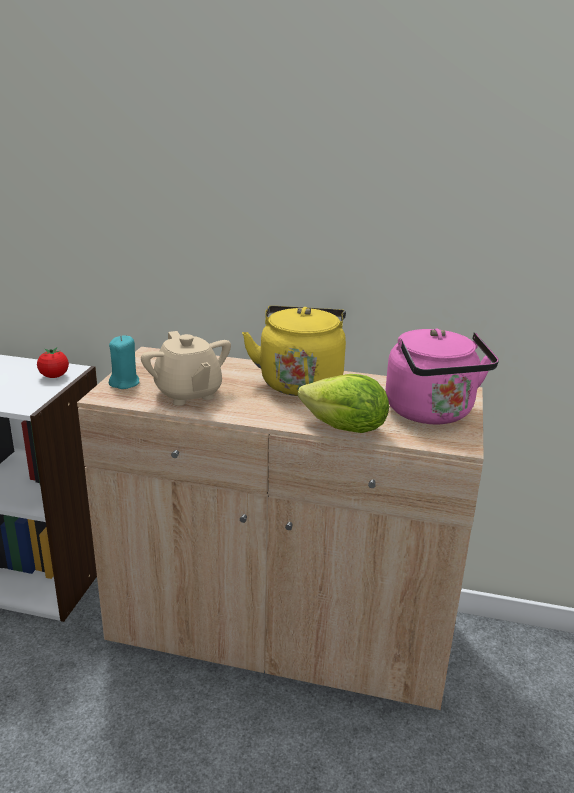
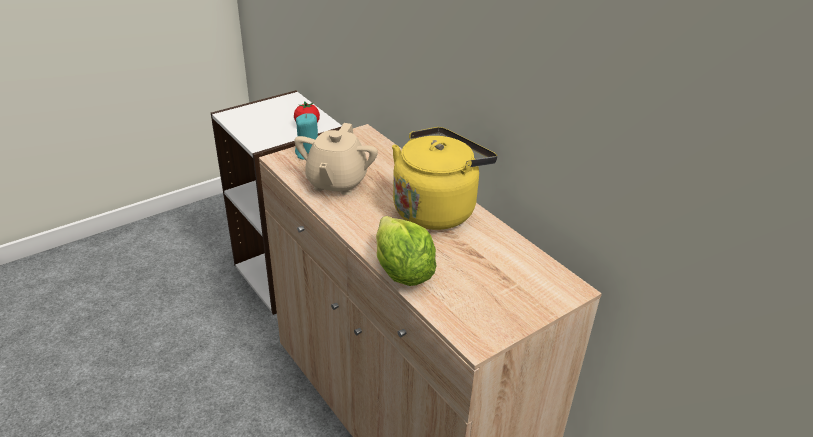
camera: 40 degrees right, 10 degrees up
pink kettle [386,328,499,424] -> none

